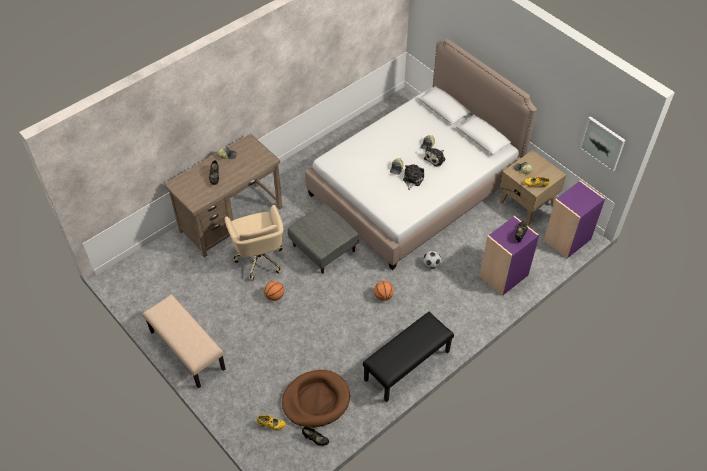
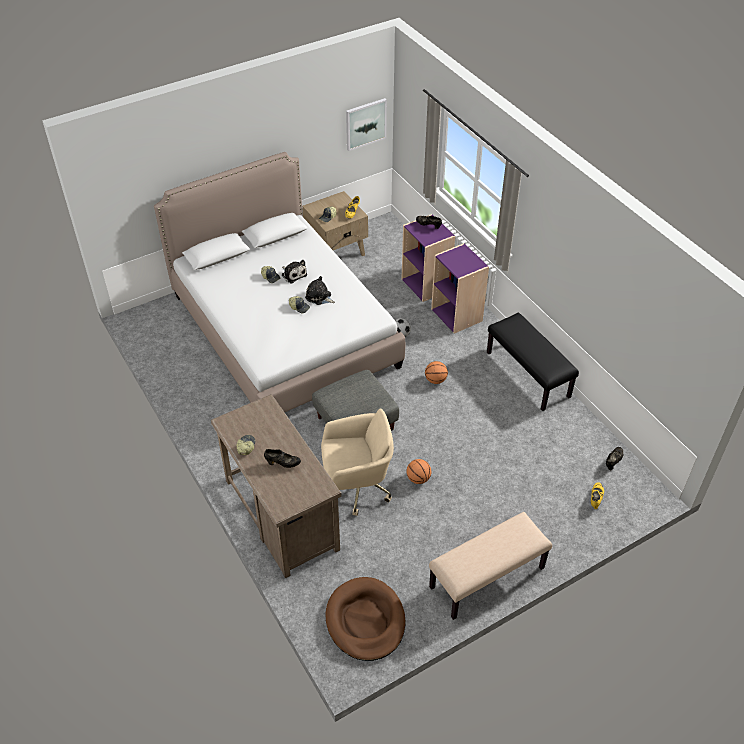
camera: 80 degrees left, 5 degrees down
brown dog bed [282,370,350,427] -> brown dog bed moved to [326,577,405,661]
purple bookcase [544,180,605,258] -> purple bookcase moved to [431,243,489,334]

